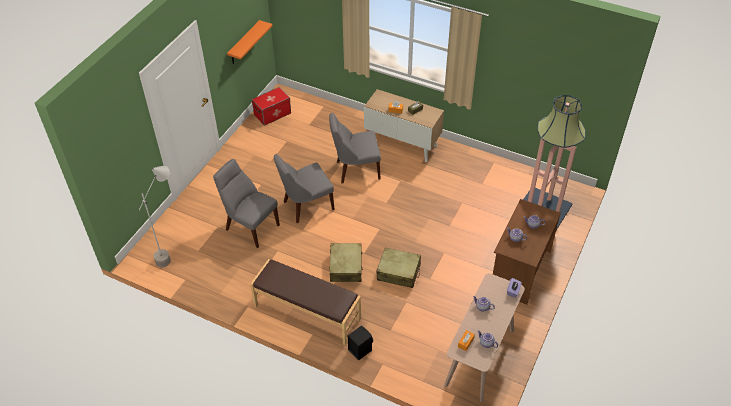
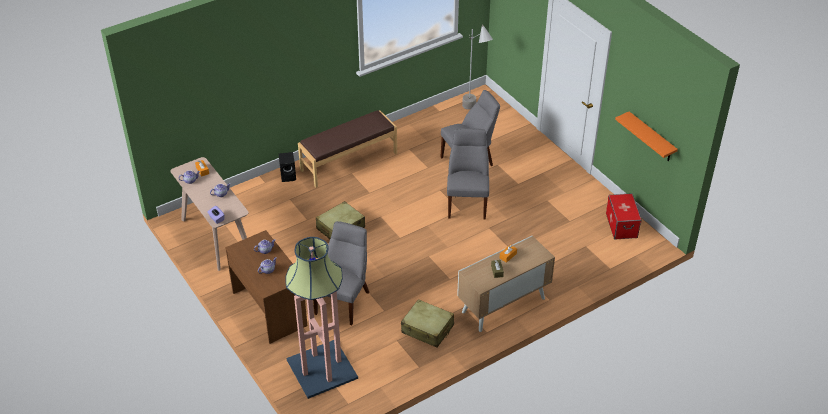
camera: 120 degrees right, 5 degrees down
grey chair [329,113,381,183] -> grey chair moved to [313,221,369,325]
beige suitcase [329,243,363,282] -> beige suitcase moved to [401,299,454,347]

